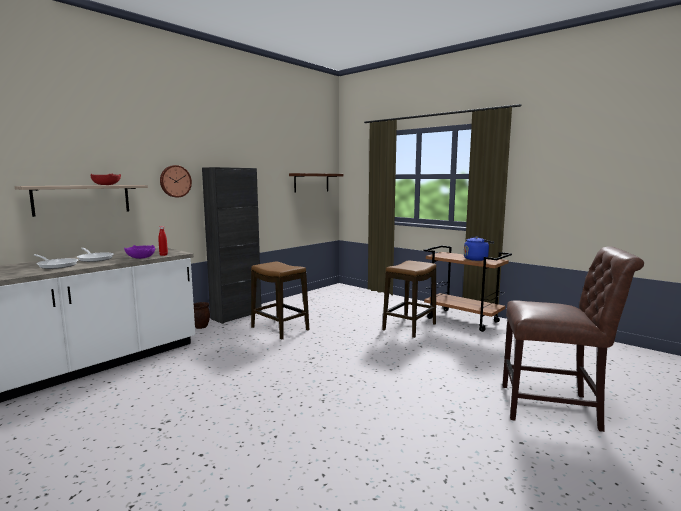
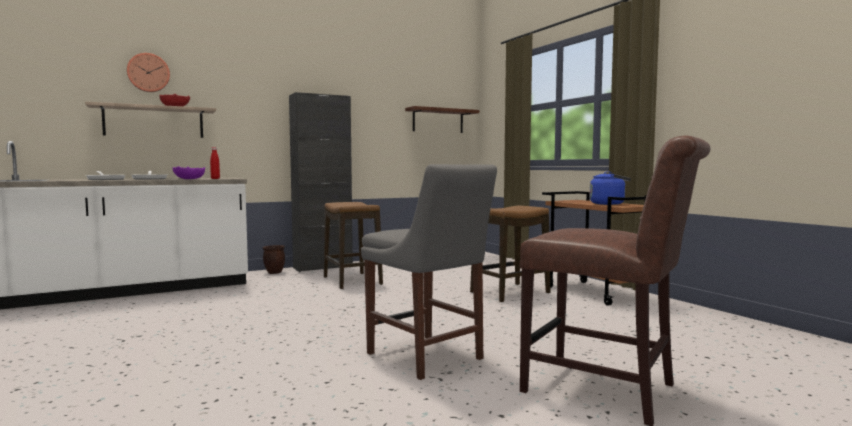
camera: 20 degrees right, 5 degrees down
wall clock [160,165,192,197] -> wall clock moved to [127,53,170,92]
none -> grey chair [361,164,497,380]

